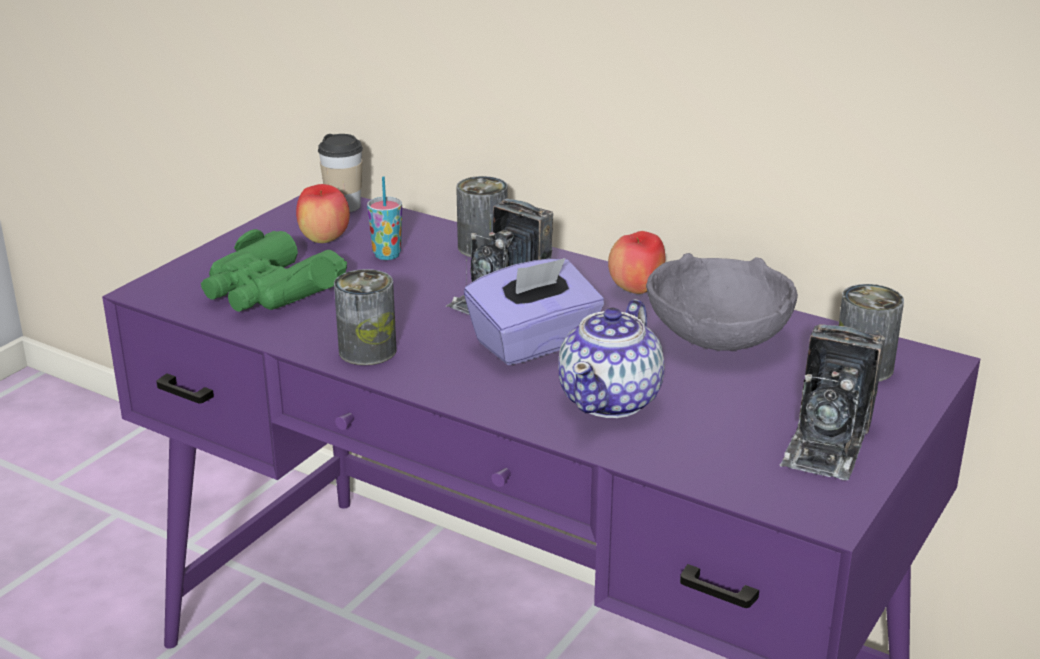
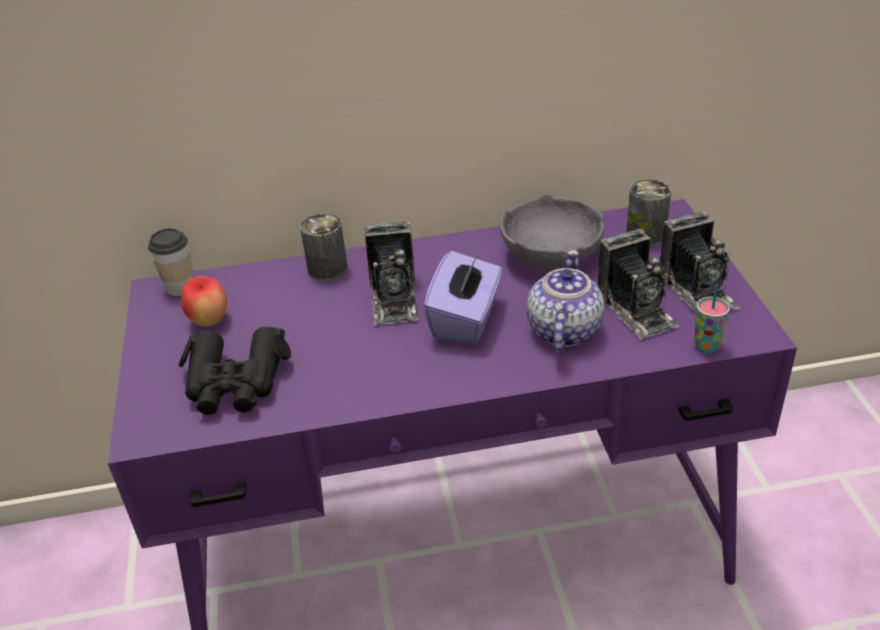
camera: 40 degrees left, 10 degrees up
green binoculars [201,229,347,312] -> black binoculars [178,327,291,415]
can [334,269,397,365] -> none
cup [367,176,402,260] -> cup moved to [694,285,730,353]
teapot [559,299,664,418] -> teapot turned 150 degrees counterclockwise [527,250,604,352]
apple [608,231,665,294] -> none
none -> camera [597,229,679,340]

